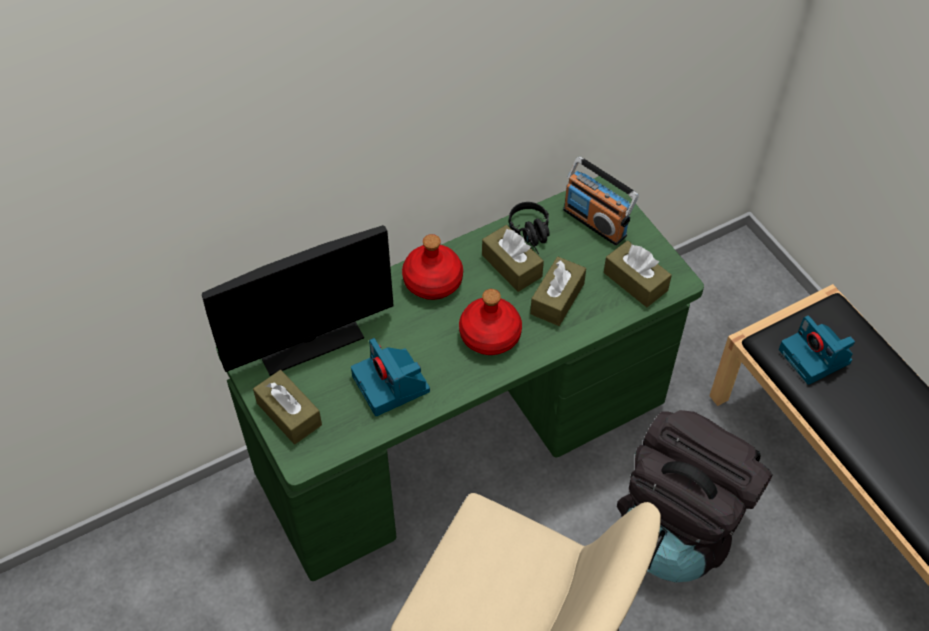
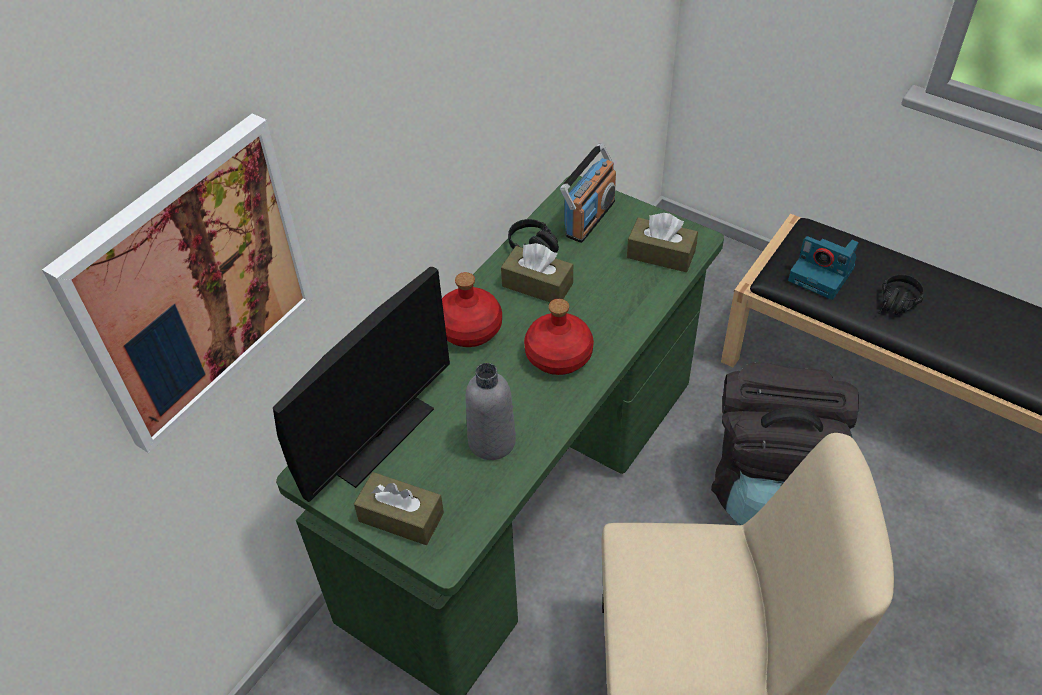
camera: 25 degrees left, 5 degrees down
camera [351,338,430,416] -> grey bottle [465,363,516,460]
brown tissue box [530,257,586,326] -> none
radio [563,157,639,245] -> radio turned 75 degrees counterclockwise [560,143,616,243]
none -> picture [42,113,314,453]
none -> black headphones [879,274,924,315]

